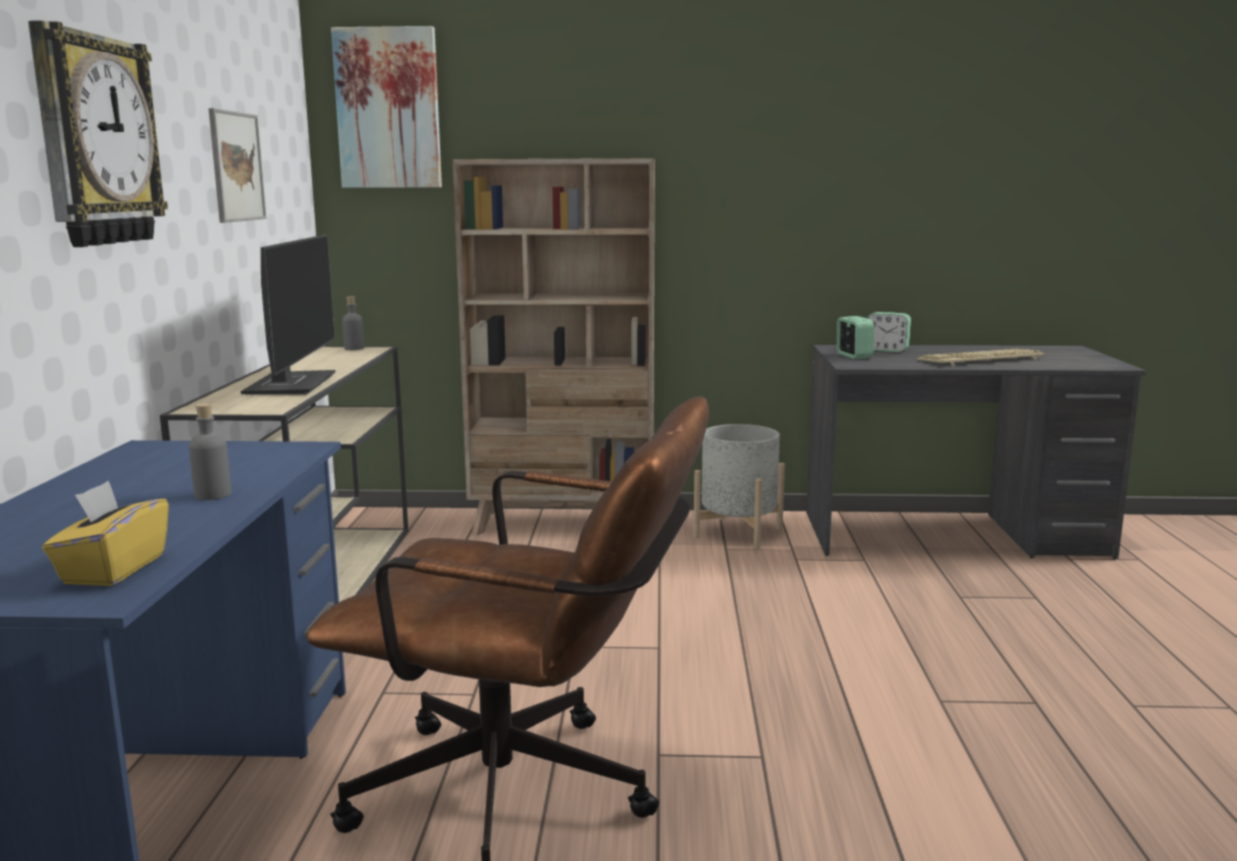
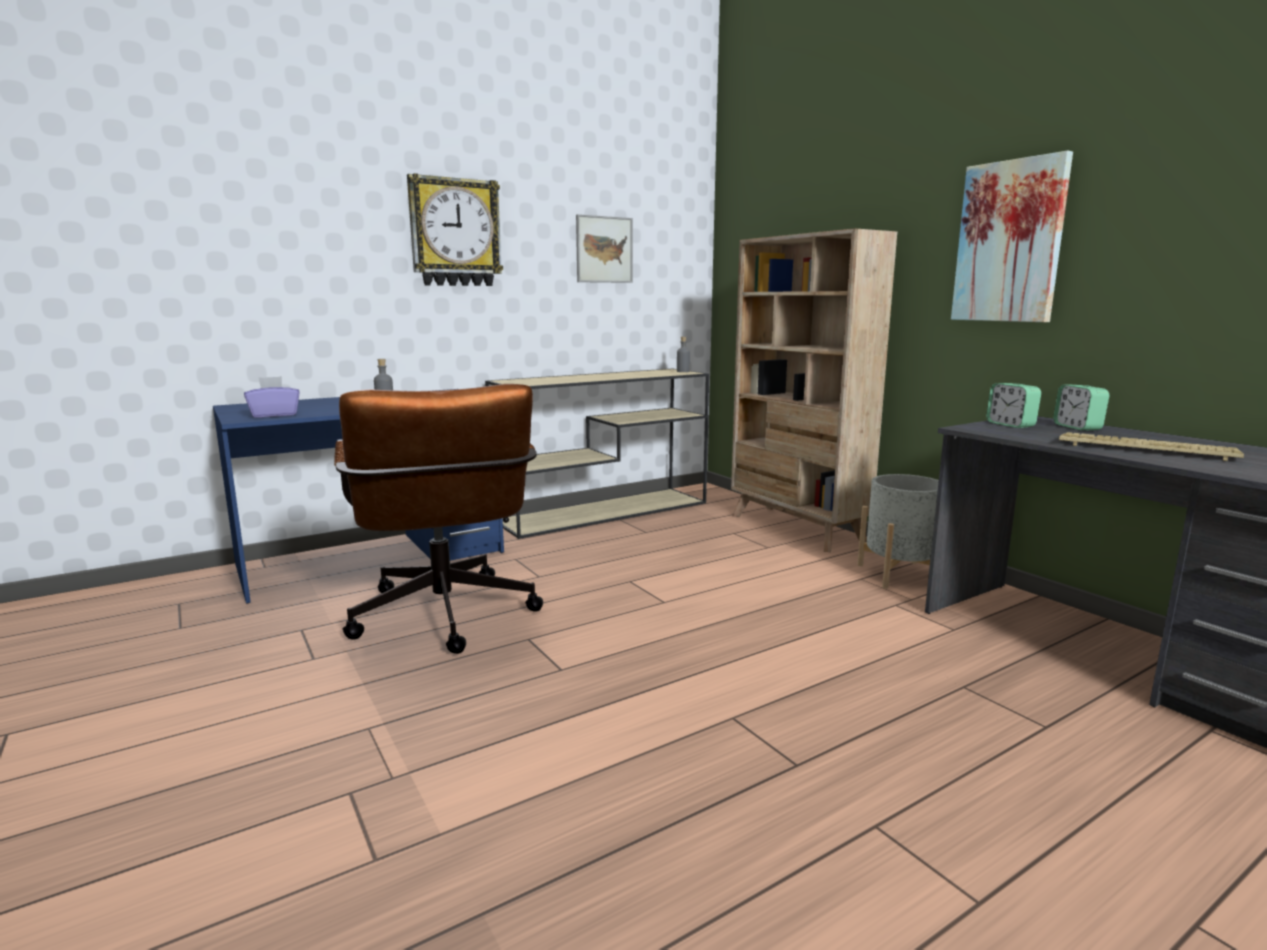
camera: 55 degrees right, 0 degrees up
yellow tissue box [42,481,169,586] -> purple tissue box [244,376,300,418]
monitor [240,235,335,395] -> none
picture [331,26,442,188] -> picture moved to [951,151,1073,322]
alarm clock [837,316,874,359] -> alarm clock turned 120 degrees clockwise [986,383,1041,428]

